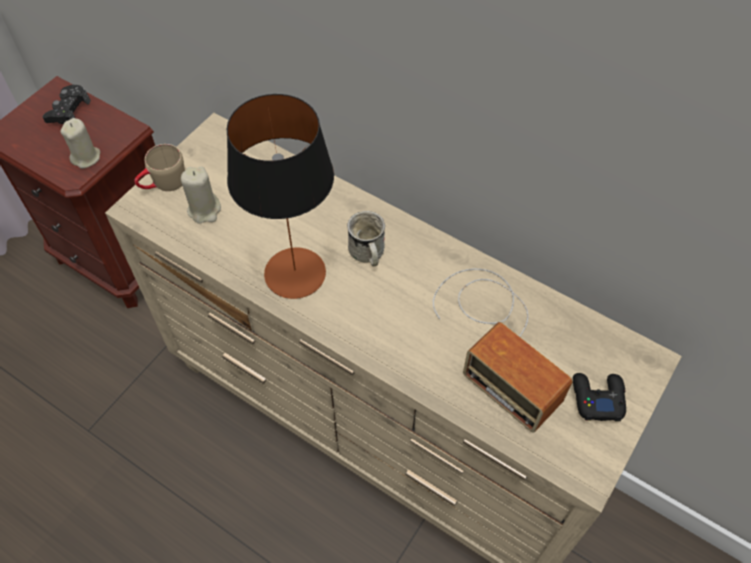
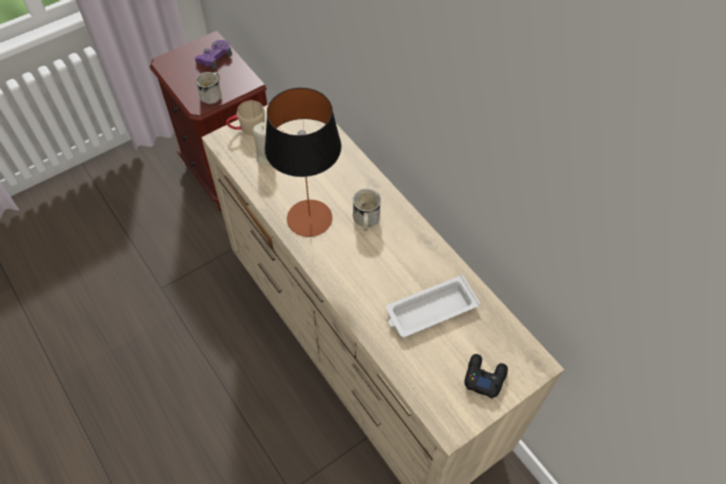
camera: 20 degrees right, 0 degrees up
black game controller [42,84,91,124] -> purple game controller [195,40,232,70]
beige candle [60,118,100,169] -> white mug [195,72,222,104]
radio [433,269,573,433] -> white tray [386,275,480,337]

